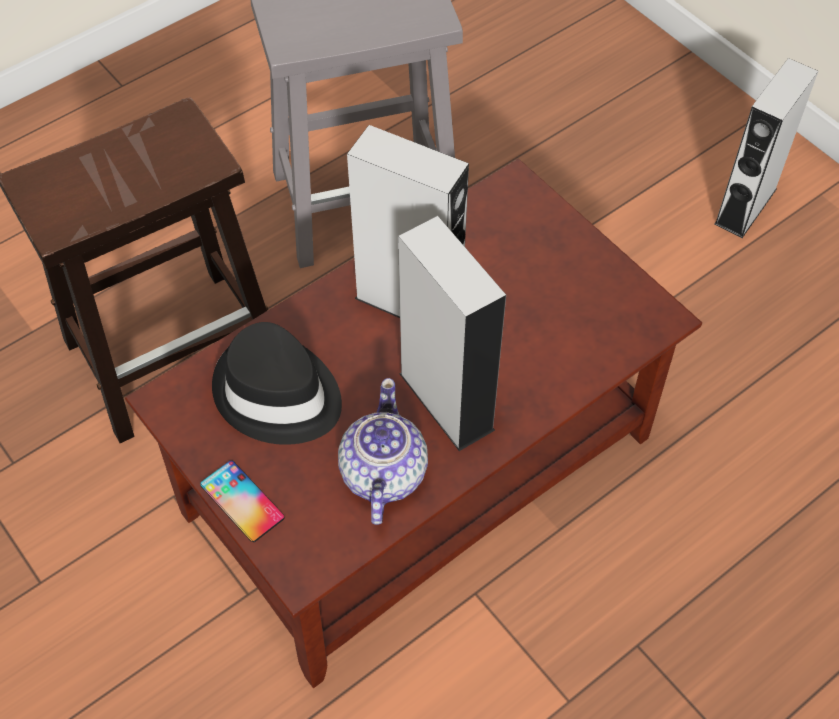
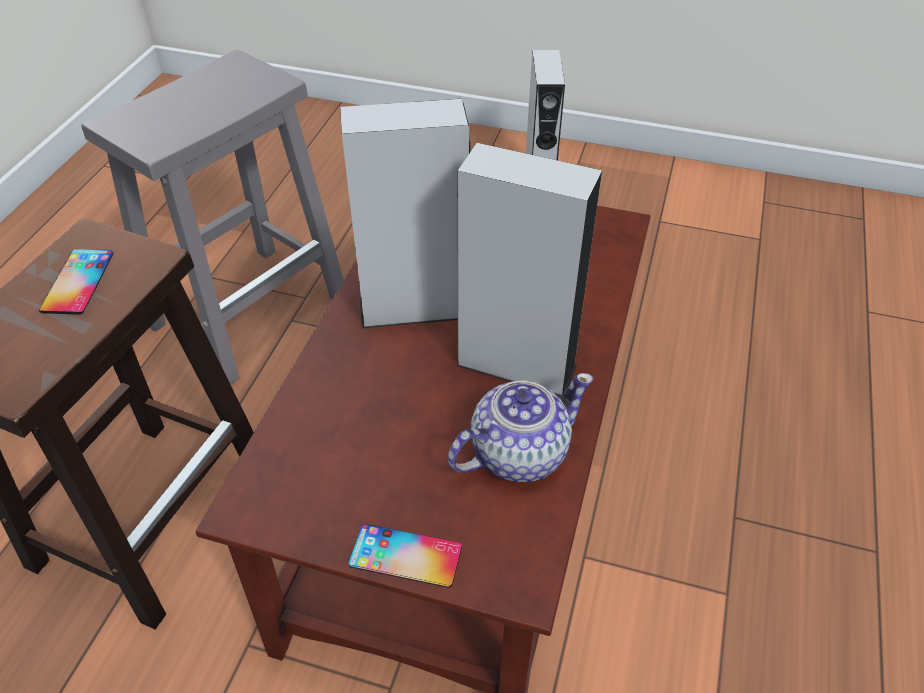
camera: 35 degrees left, 10 degrees down
black hat [212,322,342,445] -> none
teapot [338,378,428,525] -> teapot turned 90 degrees clockwise [448,373,593,482]
none -> phone [39,249,114,315]

